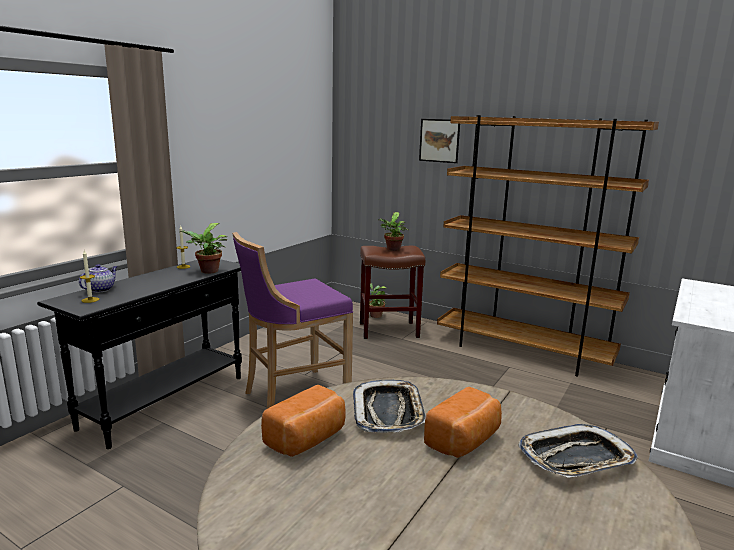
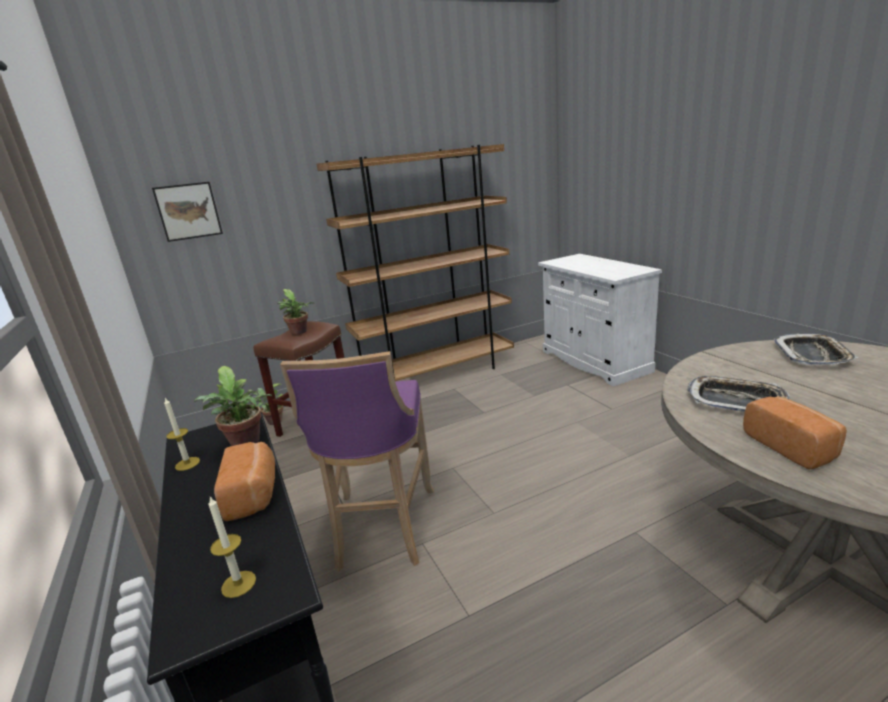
camera: 55 degrees left, 5 degrees up
teapot [79,264,118,293] -> none
picture [419,119,460,163] -> picture moved to [152,182,223,242]
bread [424,387,502,458] -> bread moved to [214,442,275,521]

